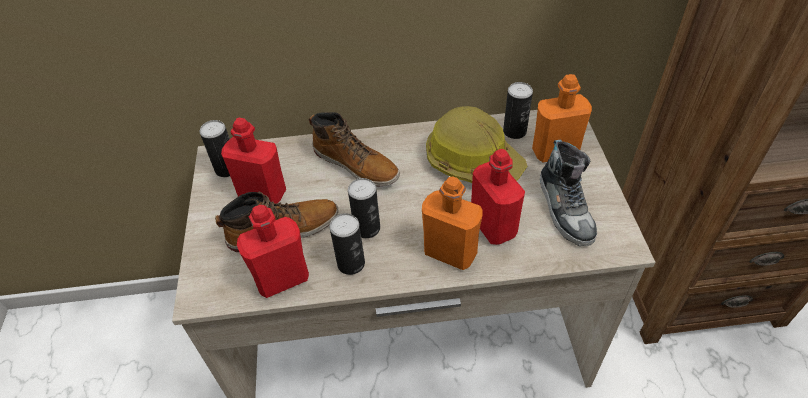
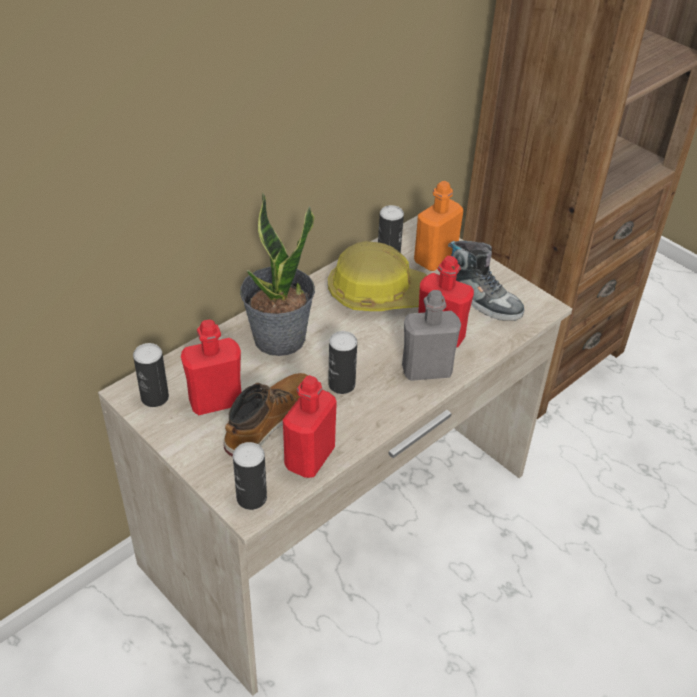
camera: 40 degrees left, 5 degrees down
boot [309,112,400,186] -> potted plant [240,194,315,356]
can [329,213,365,275] -> can moved to [233,442,267,510]
orange bottle [422,176,483,270] -> grey bottle [402,290,461,381]

